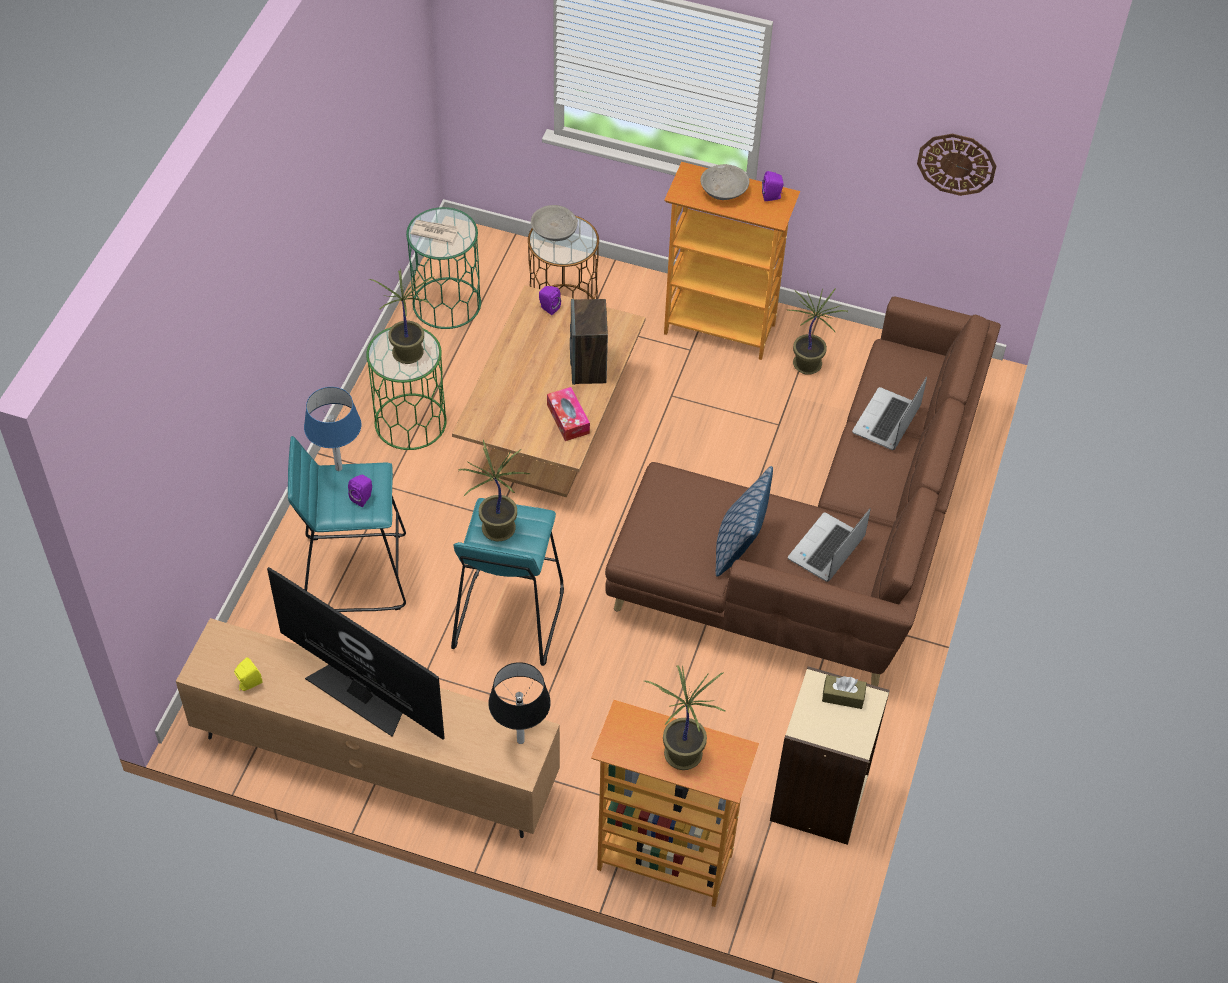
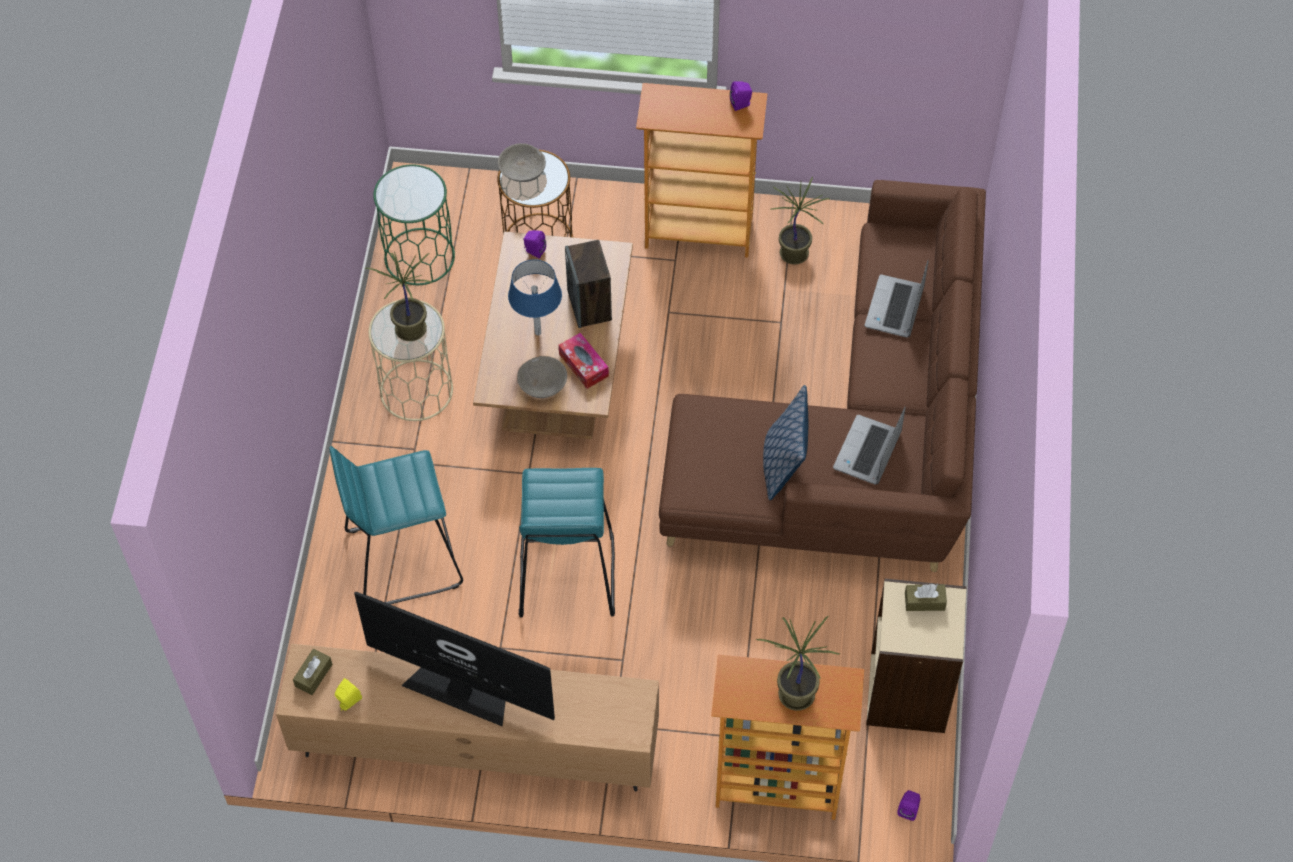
camera: 10 degrees left, 5 degrees up
blue table lamp [304,387,361,471] -> blue table lamp moved to [508,259,562,335]
purple speaker [348,475,372,507] -> purple speaker moved to [897,790,921,821]
green side table [366,327,447,450] -> beige side table [369,300,453,421]
newspaper [410,220,459,243] -> none
potted plant [458,440,531,541] -> none
black table lamp [488,662,551,744] -> none
grey bowl [701,164,749,200] -> grey bowl moved to [517,356,567,398]
wall clock [917,134,996,196] -> none
none -> brown tissue box [293,649,333,695]

